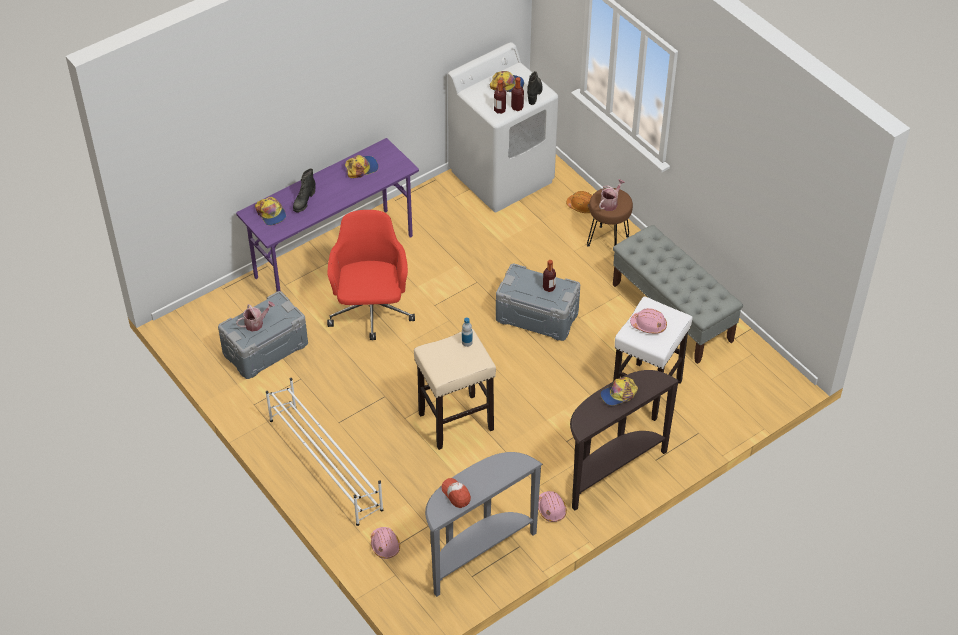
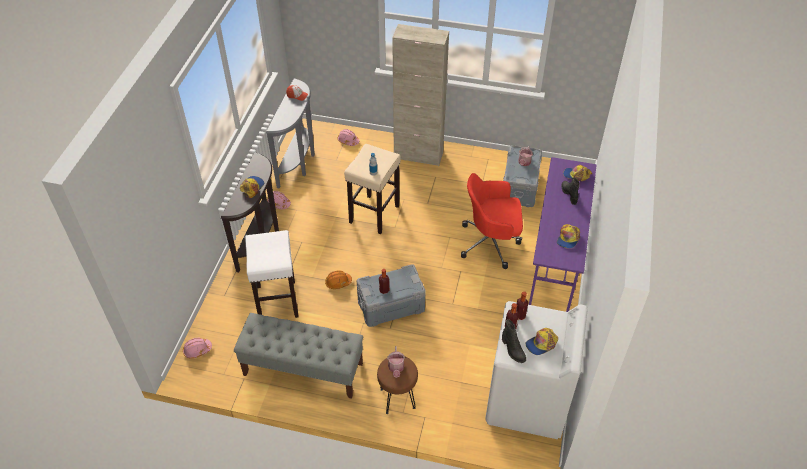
camera: 140 degrees right, 0 degrees up
white shoe rack [266,378,383,526] -> beige cabinet [392,24,449,166]
red office chair [327,210,415,340] -> red office chair turned 135 degrees clockwise [461,173,523,269]
orange hard hat [566,191,592,213] -> orange hard hat moved to [325,271,352,289]
pink hard hat [630,308,667,334] -> pink hard hat moved to [183,338,212,359]

